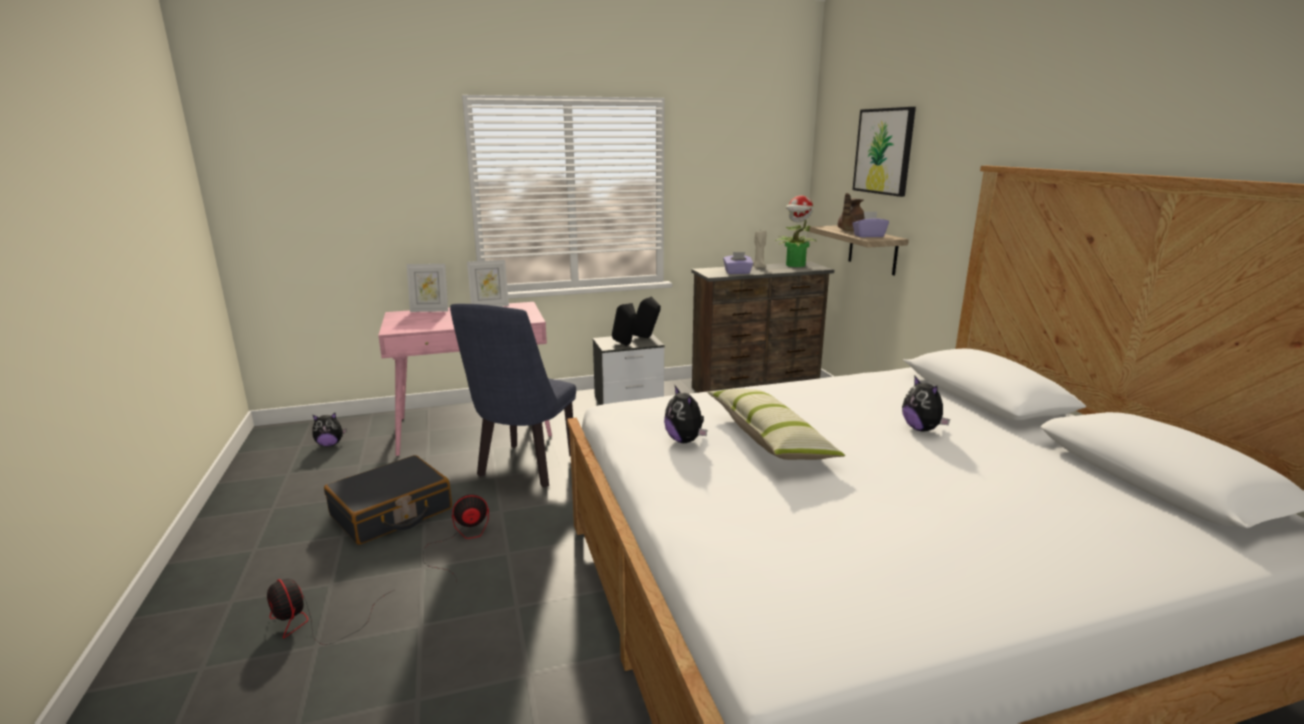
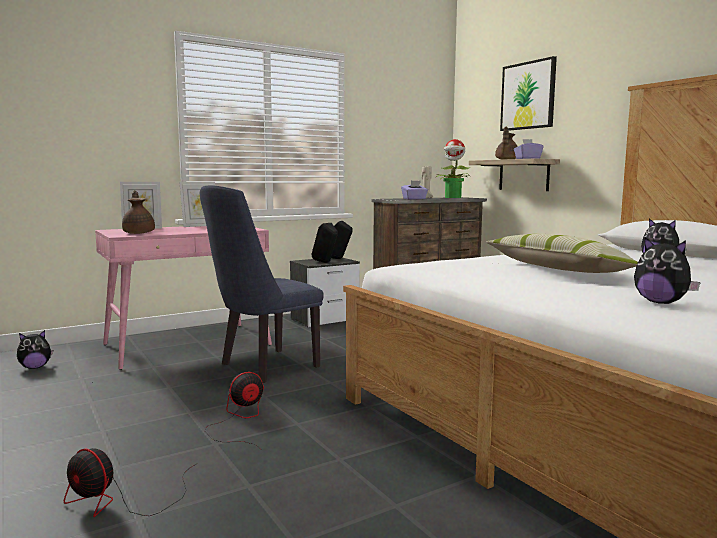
camera: 15 degrees left, 10 degrees down
black suitcase [324,455,452,545] -> none
blue chair [450,304,576,487] -> blue chair turned 45 degrees clockwise [200,185,324,383]
plush toy [664,386,707,443] -> plush toy moved to [634,237,701,304]
none -> brown teapot [122,191,155,234]

